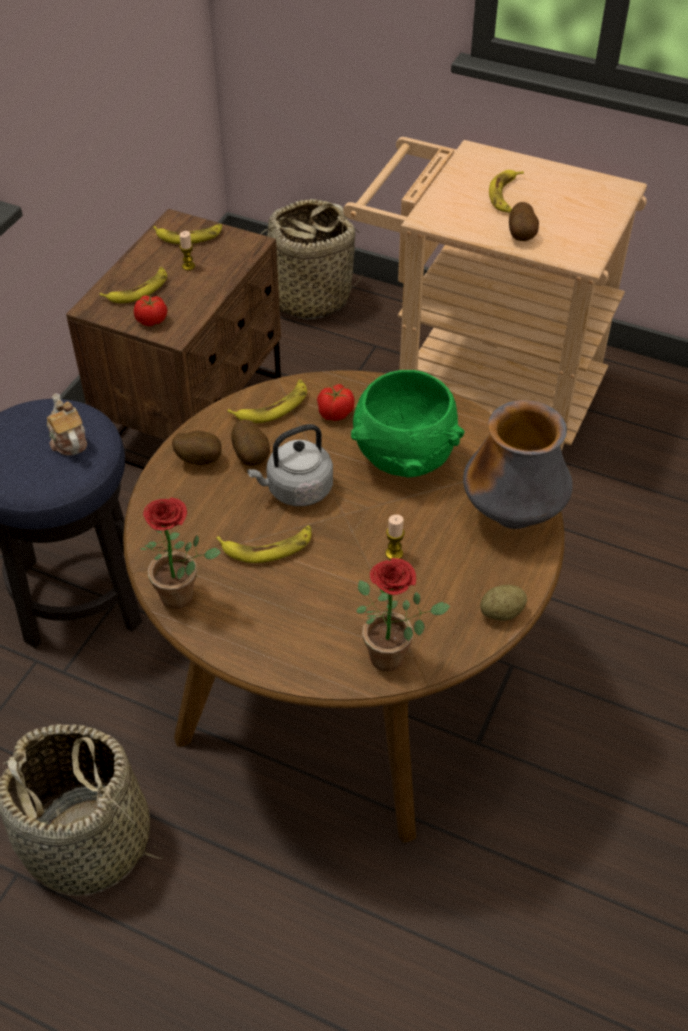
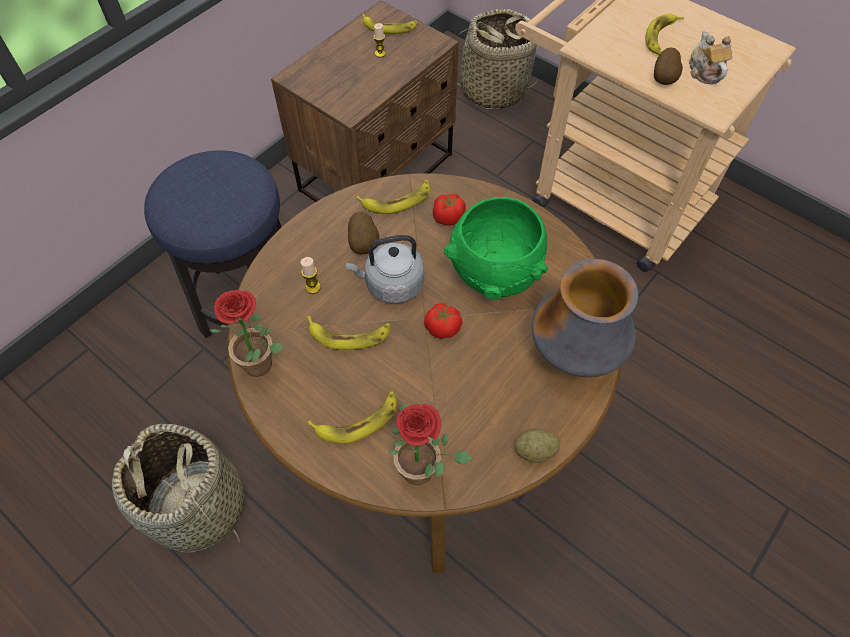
camera: 15 degrees right, 10 degrees up
teapot [47,393,87,456] -> teapot moved to [689,31,733,84]
banana [99,267,167,303] -> banana moved to [308,392,397,443]
tomato [134,295,167,326] -> tomato moved to [424,303,462,339]
potato [172,431,222,466] -> none
candle [386,515,405,560] -> candle moved to [301,257,321,294]

